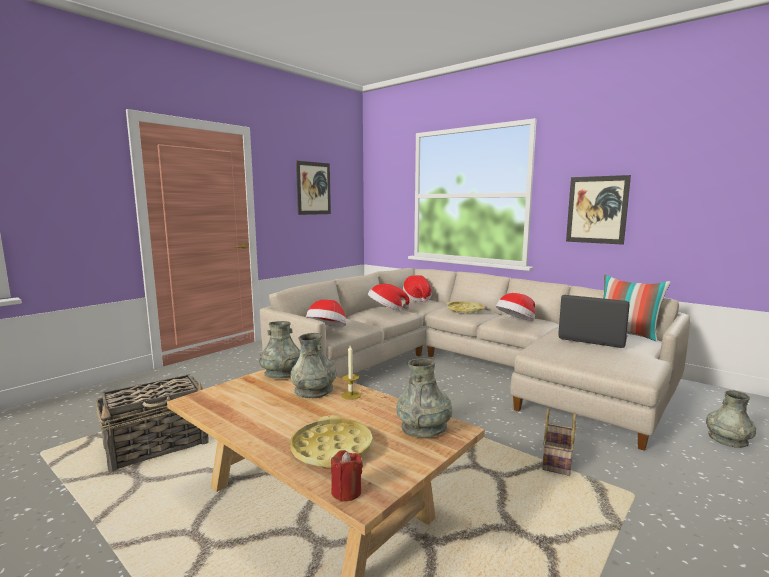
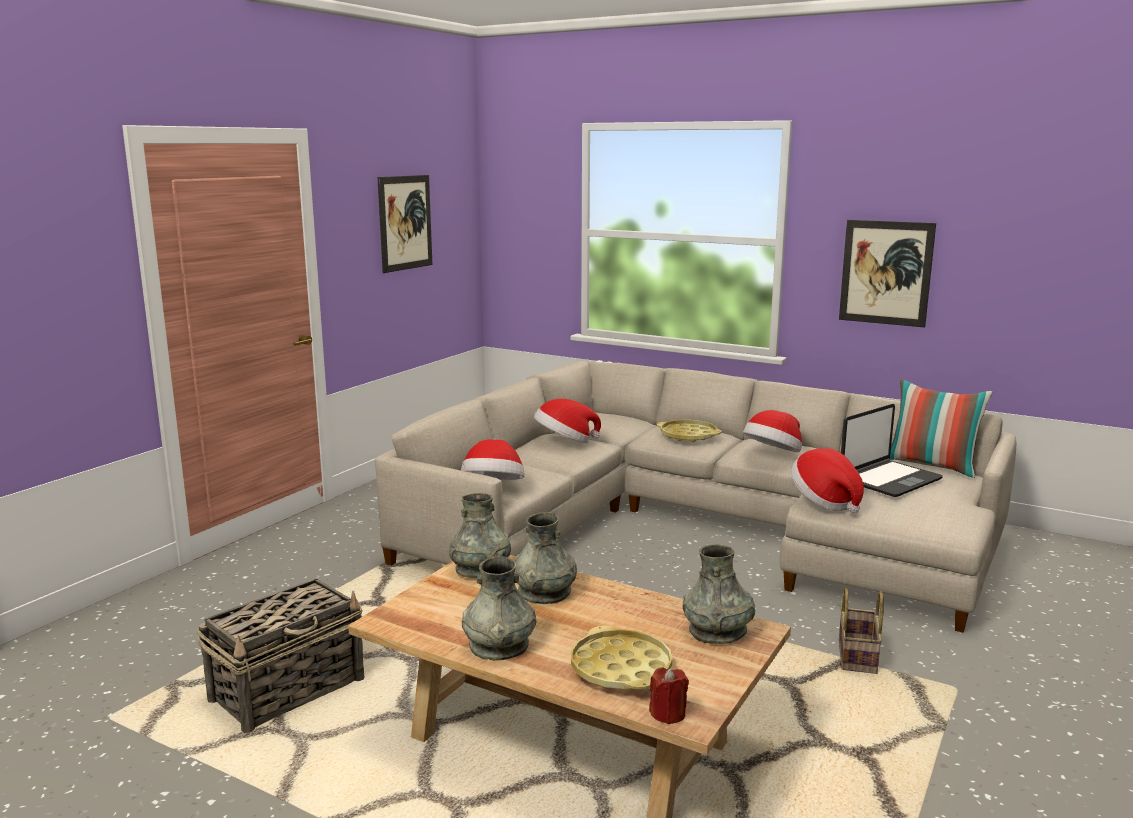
camera: 10 degrees left, 5 degrees up
candle [341,345,361,400] -> none
hat [403,275,432,302] -> hat moved to [791,448,864,513]
laptop [558,295,630,348] -> laptop turned 120 degrees clockwise [841,404,943,497]
grey vase [706,390,756,448] -> grey vase moved to [462,557,536,660]

